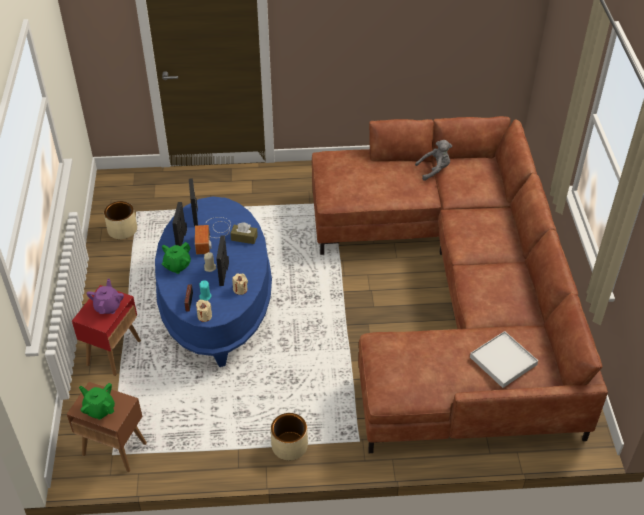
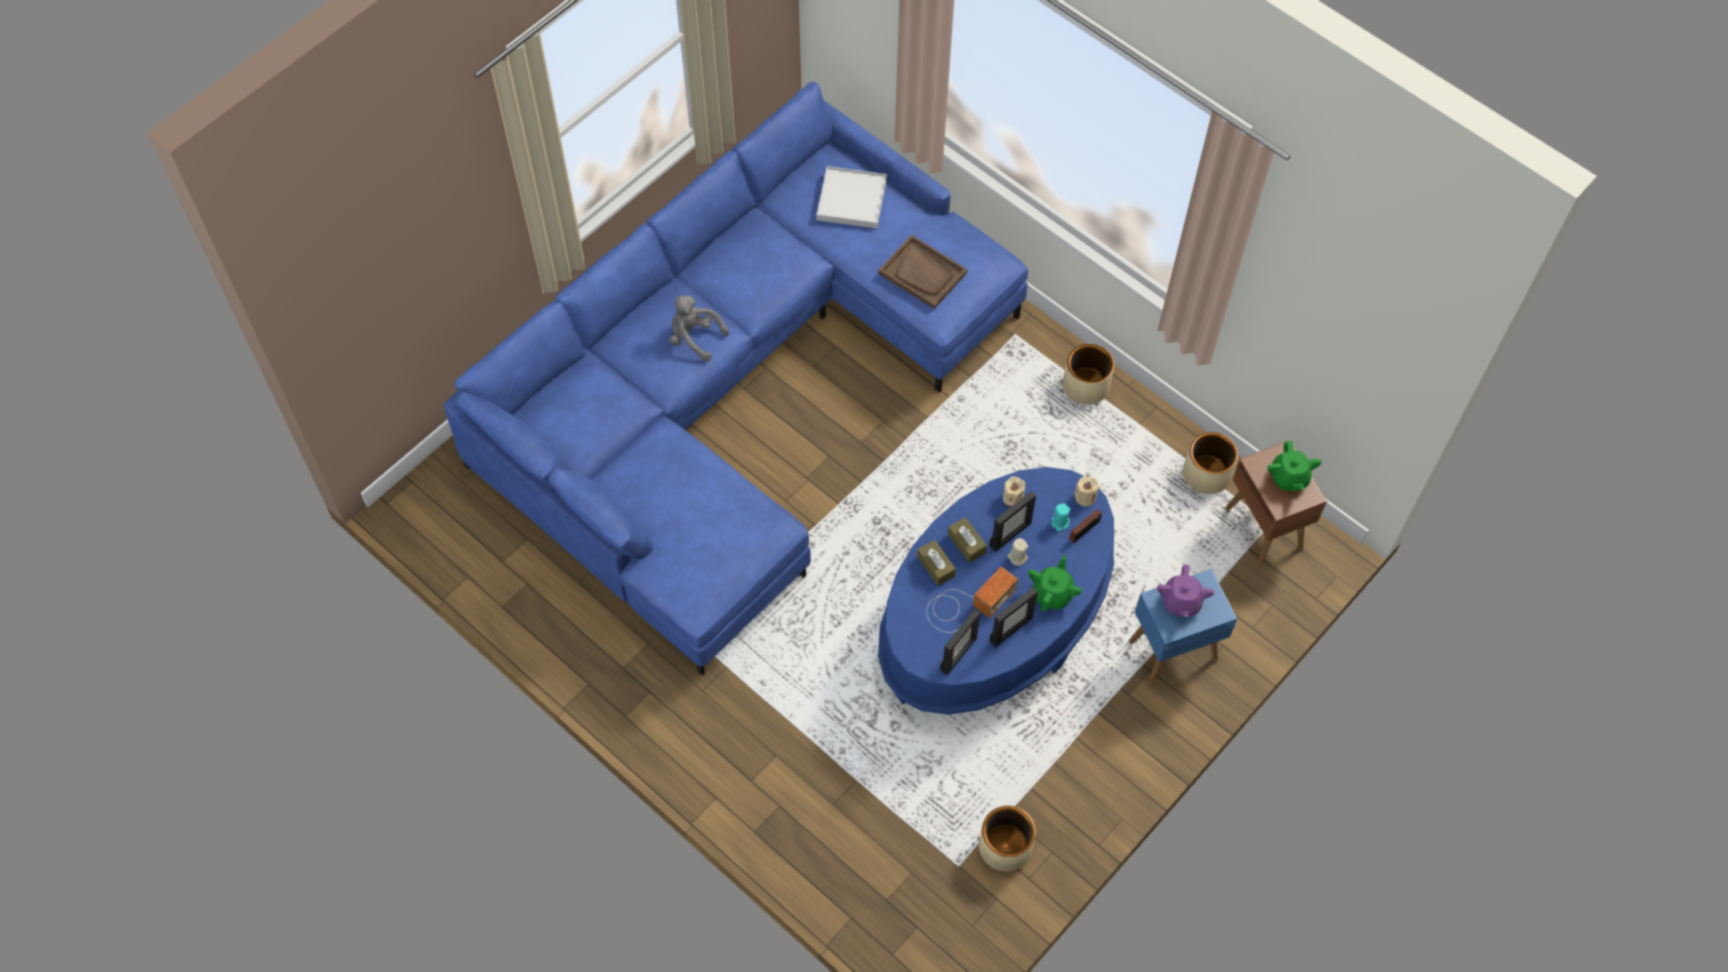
camera: 135 degrees left, 15 degrees up
red side table [72,285,141,376] -> blue side table [1129,569,1237,685]
purple teapot [86,279,124,314] -> purple teapot turned 45 degrees counterclockwise [1157,565,1214,617]
green teapot [162,242,191,274] -> green teapot turned 60 degrees counterclockwise [1028,555,1082,612]
brown sofa [312,116,608,453] -> blue sofa [444,82,1028,675]
grey plush toy [415,140,452,181] -> grey plush toy moved to [670,295,729,361]
none -> brown tray [879,235,967,309]
none -> brown tissue box [948,517,987,563]
none -> beige planter [1183,432,1238,494]

